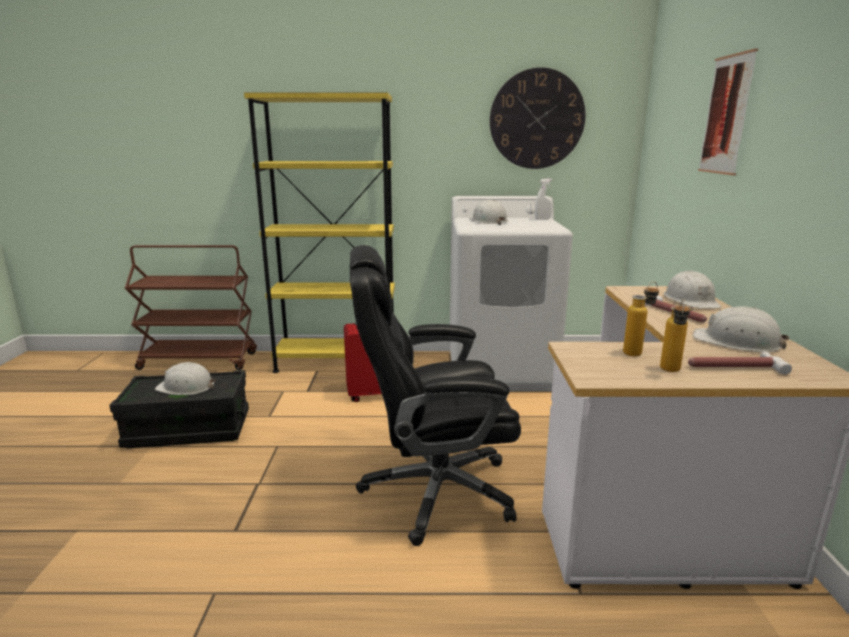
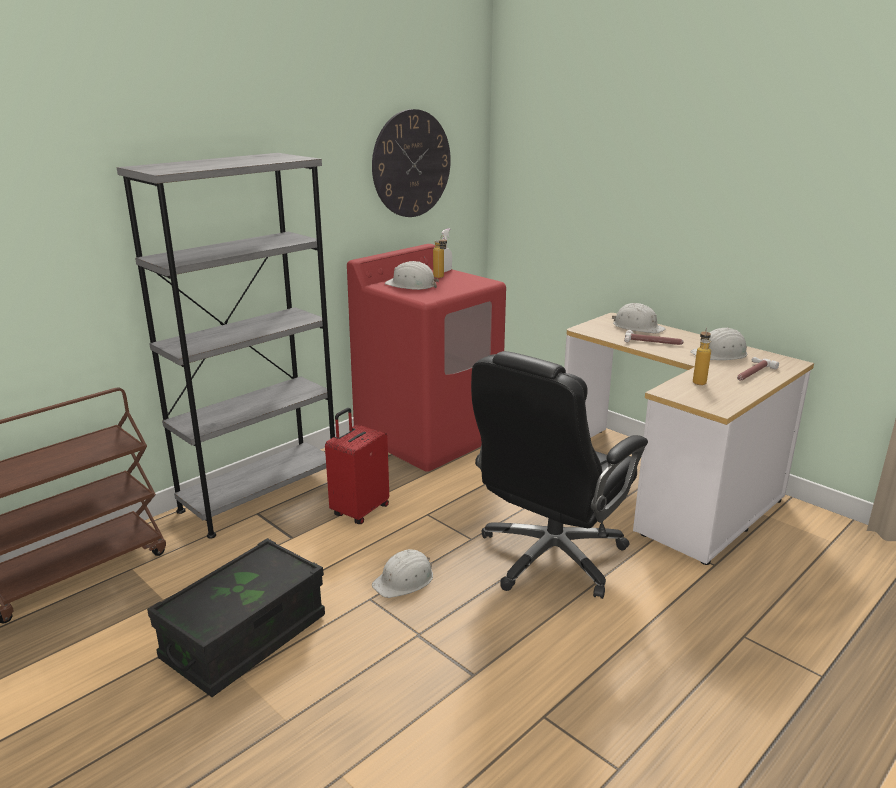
camera: 45 degrees left, 5 degrees up
white hard hat [155,362,216,395] -> white hard hat moved to [372,549,433,598]
yellow bookcase [244,92,395,373] -> grey bookcase [117,153,335,539]
white washing machine [449,196,573,391] -> red washing machine [347,244,506,472]
bottle [660,299,690,372] -> bottle moved to [433,235,447,278]
picture [698,48,758,176] -> none

